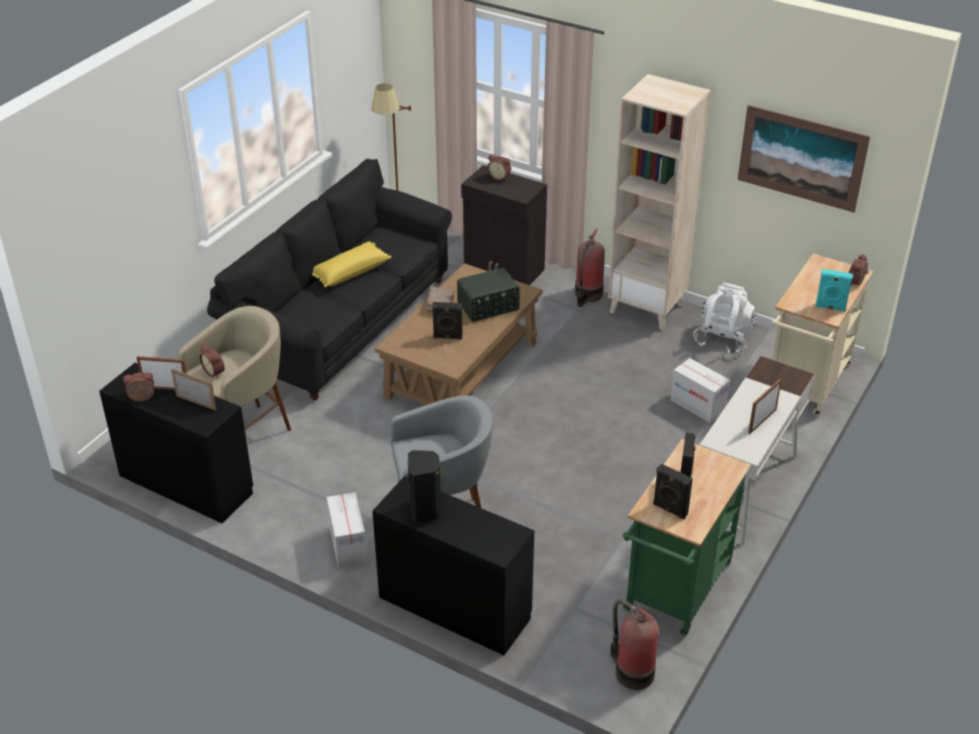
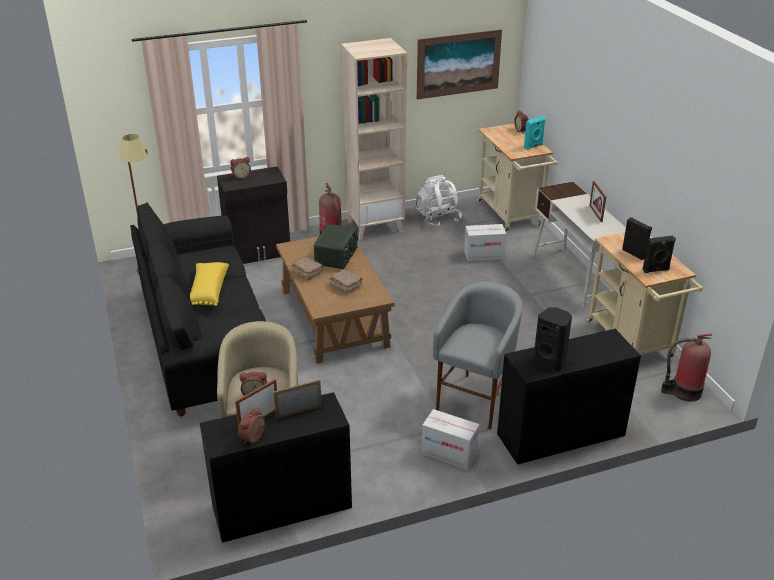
camera: 50 degrees left, 5 degrees down
black speaker [432,302,462,340] -> brown book [329,269,363,293]
green cart [623,439,751,635] -> beige cart [586,232,703,358]

